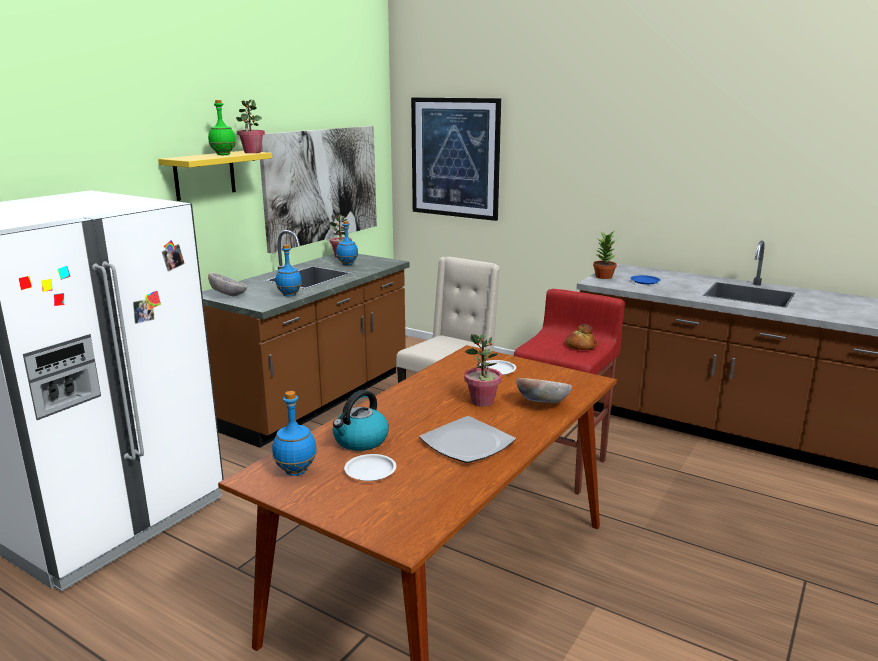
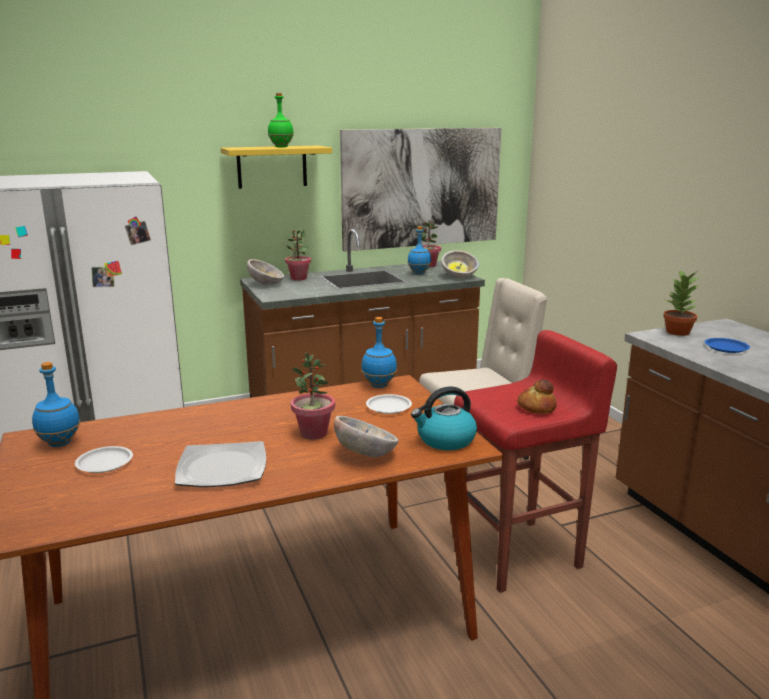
camera: 35 degrees right, 0 degrees up
potted plant [236,100,265,153] -> potted plant moved to [285,230,311,280]
blue bottle [276,244,302,297] -> blue bottle moved to [361,317,397,388]
kettle [333,390,389,451] -> kettle moved to [411,386,477,450]
picture [411,97,501,221] -> none
none -> bowl [441,250,479,278]

